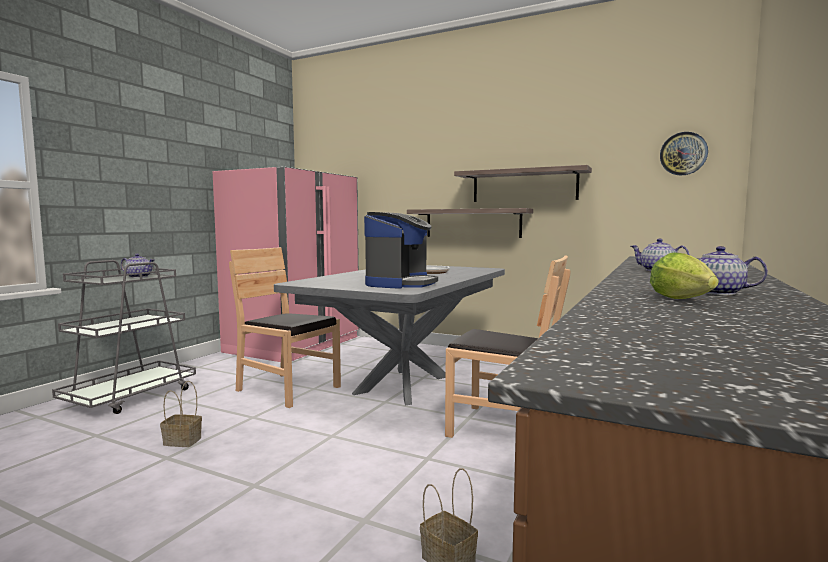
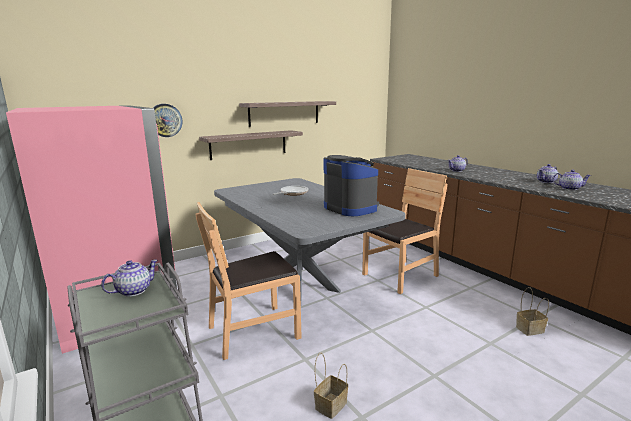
camera: 60 degrees left, 10 degrees up
lettuce [650,252,718,299] -> teapot [552,170,591,190]
wall clock [660,132,708,175] -> wall clock moved to [153,104,182,137]

